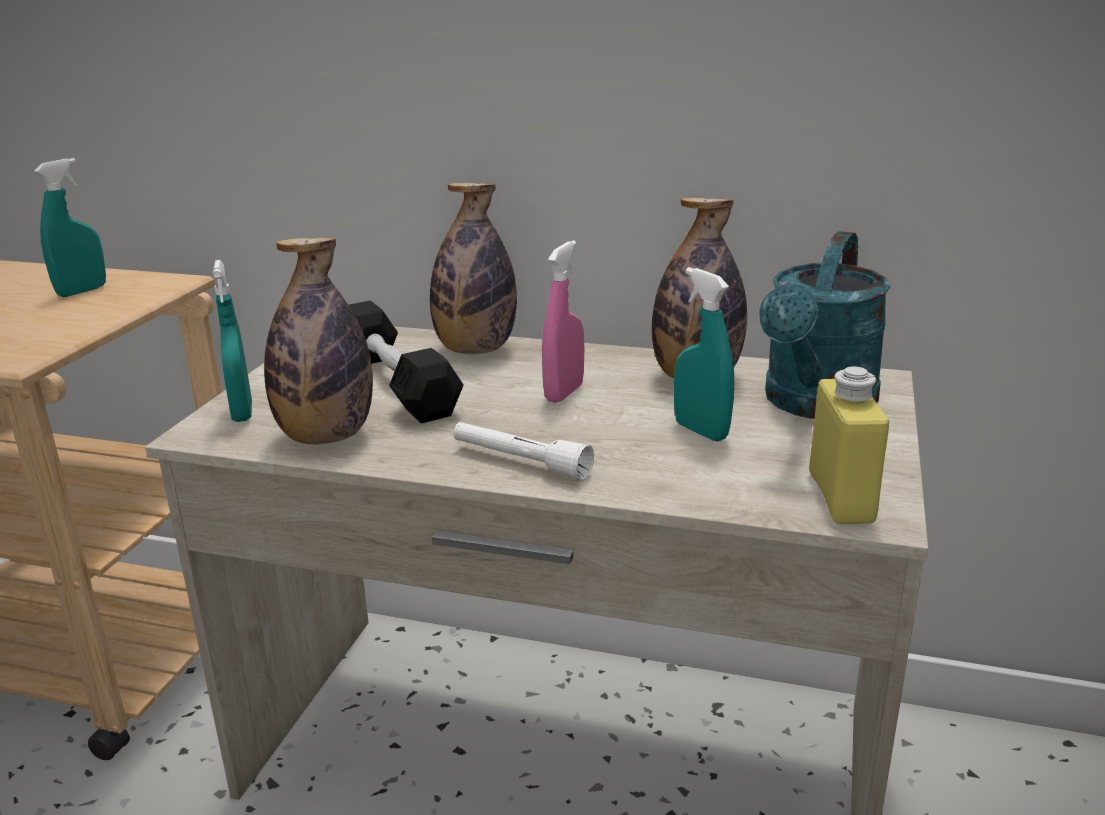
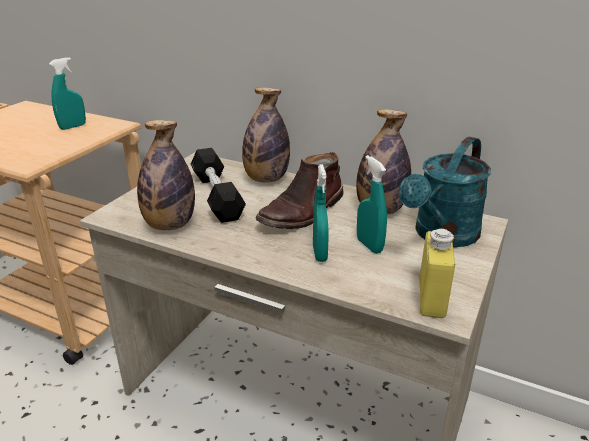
camera: 10 degrees right, 5 degrees up
turquoise spray bottle [212,260,252,422] -> turquoise spray bottle moved to [313,164,329,262]
white flashlight [454,422,594,481] -> none
pink spray bottle [542,240,584,403] -> brown boot [255,152,344,229]

